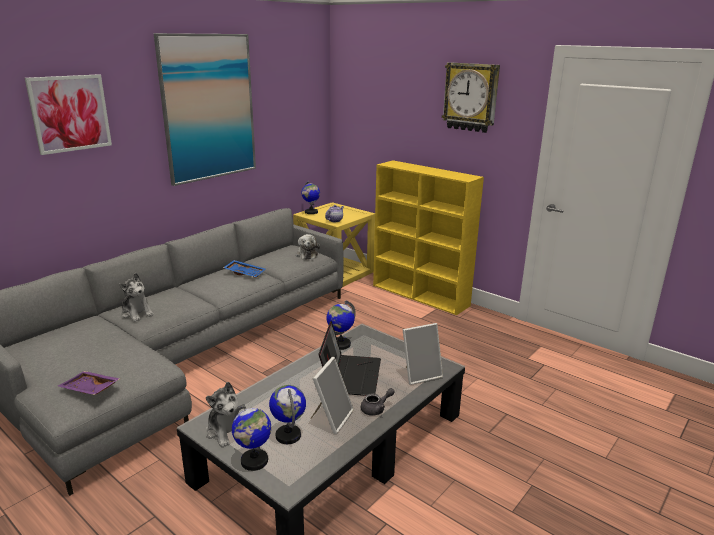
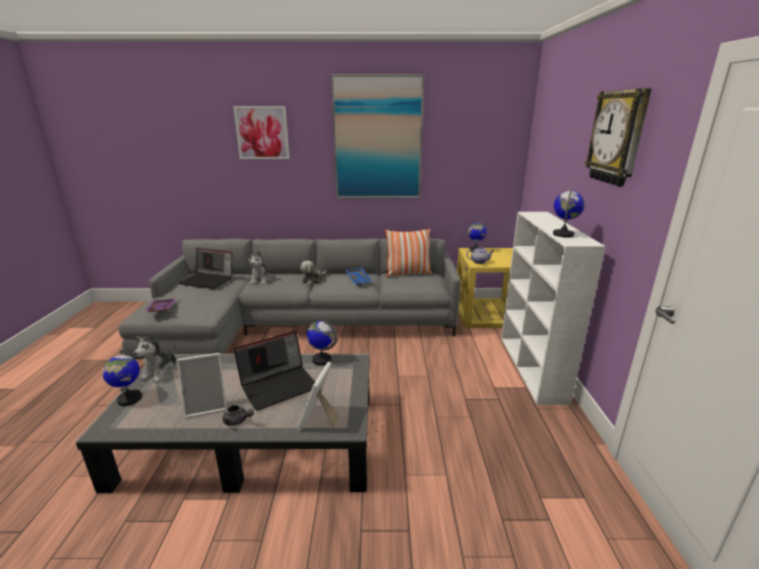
camera: 50 degrees right, 0 degrees up
globe [269,385,306,444] -> globe moved to [553,189,585,238]
plush toy [296,234,320,260] -> plush toy moved to [300,261,327,285]
yellow bookcase [373,160,484,315] -> white bookcase [501,212,606,405]
picture frame [403,323,443,385] -> picture frame turned 75 degrees clockwise [297,362,339,431]
none -> laptop [179,248,232,289]
none -> pillow [385,229,432,277]

